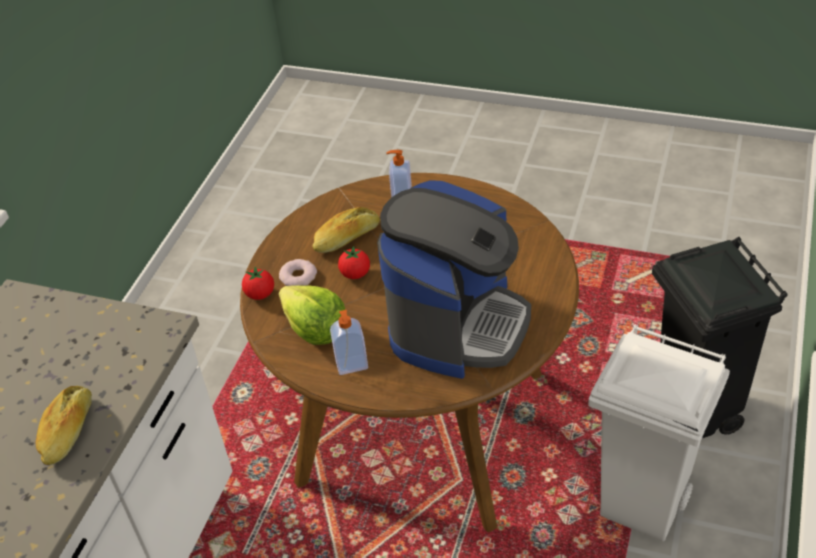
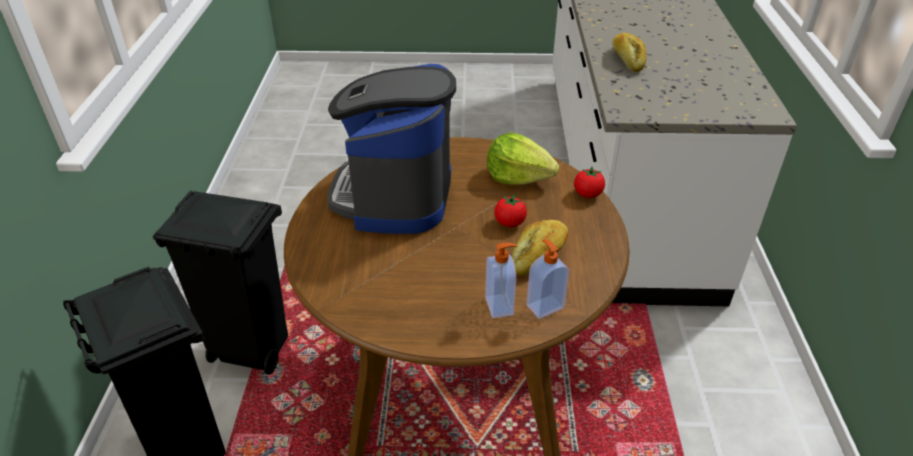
camera: 160 degrees right, 5 degrees down
donut [279,259,317,286] -> none
soap dispenser [330,310,368,375] -> soap dispenser moved to [526,239,569,319]
white trash can [588,324,730,542] -> black trash can [153,190,288,375]

